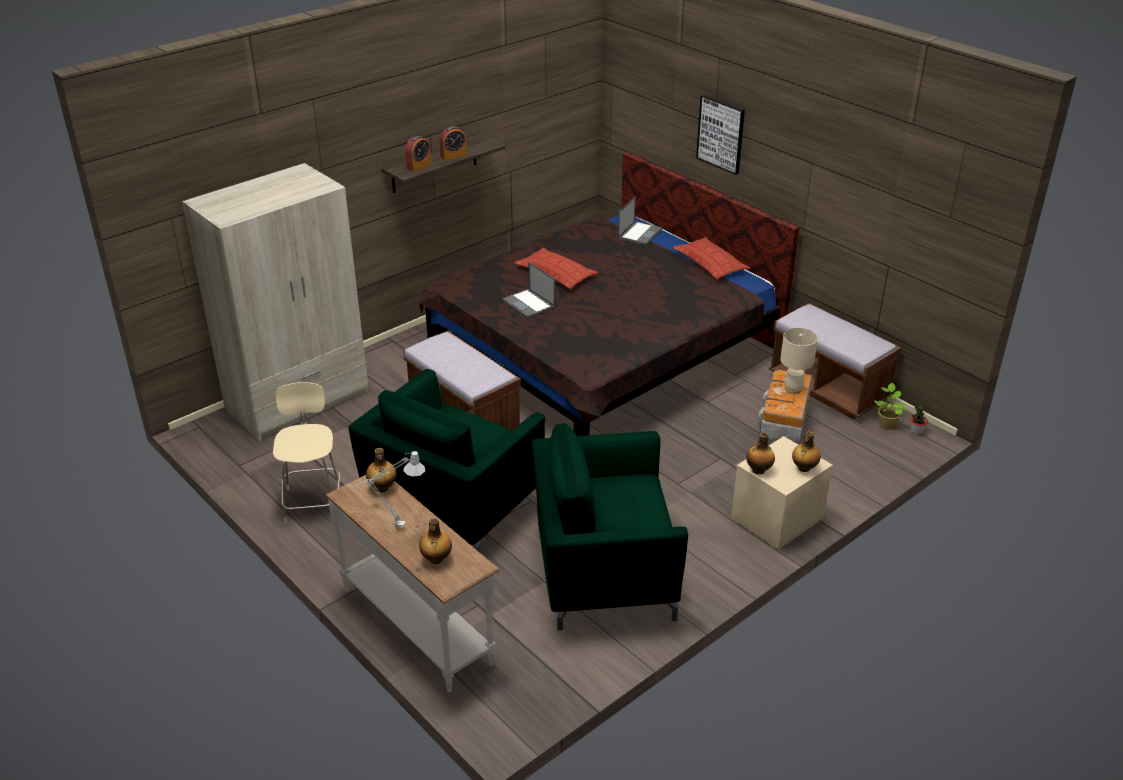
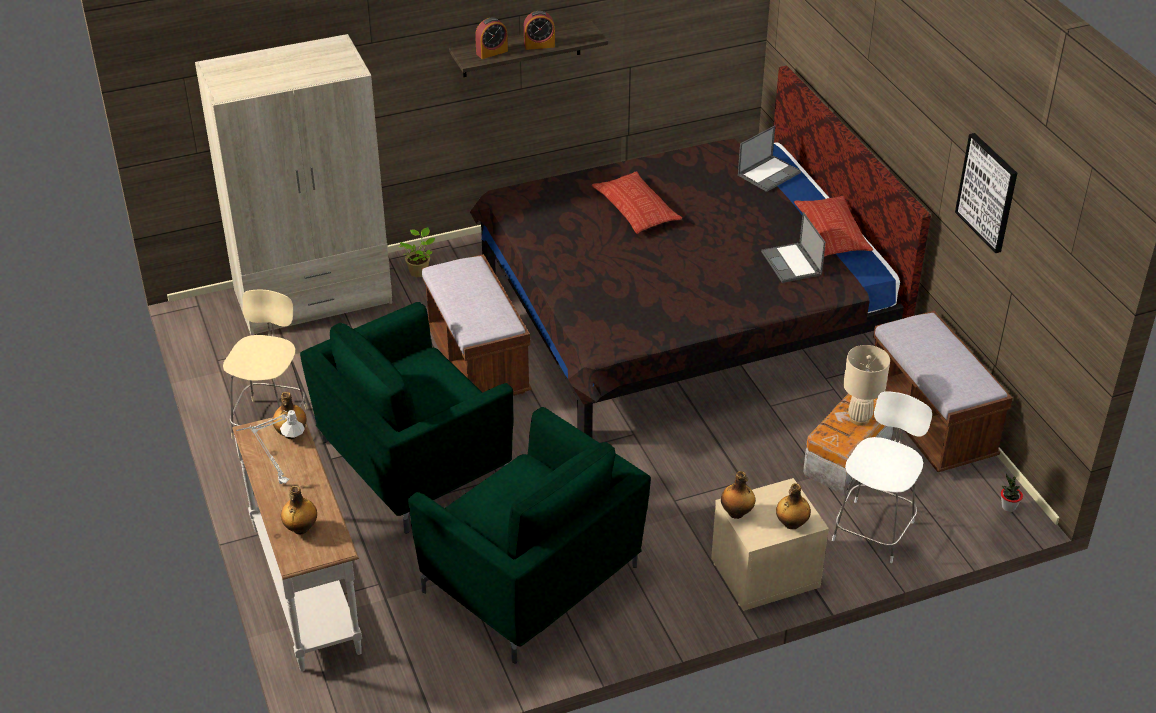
camera: 20 degrees right, 5 degrees up
laptop [502,262,556,319] -> laptop moved to [761,212,826,283]
green armchair [532,423,688,631] -> green armchair turned 150 degrees counterclockwise [408,407,651,663]
picture [696,95,745,175] -> picture moved to [955,133,1017,253]
potted plant [874,383,906,430] -> potted plant moved to [398,227,435,277]
none -> white chair [832,391,932,563]

